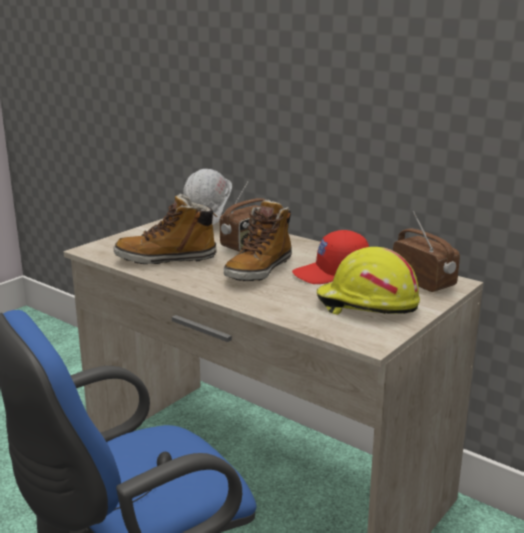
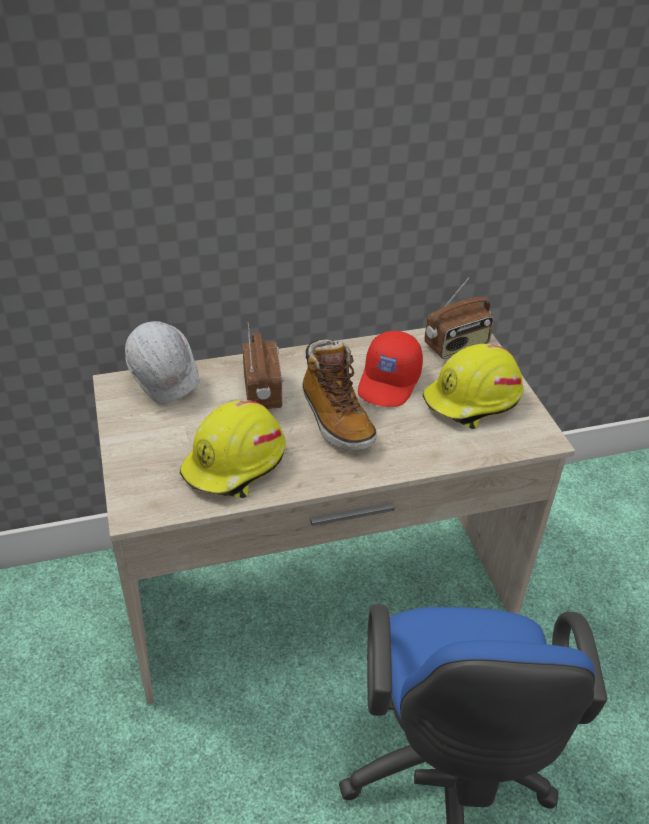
camera: 55 degrees left, 20 degrees up
boot [114,193,217,264] -> yellow hard hat [180,400,286,498]
radio [393,211,460,292] -> radio turned 150 degrees clockwise [424,277,494,359]

